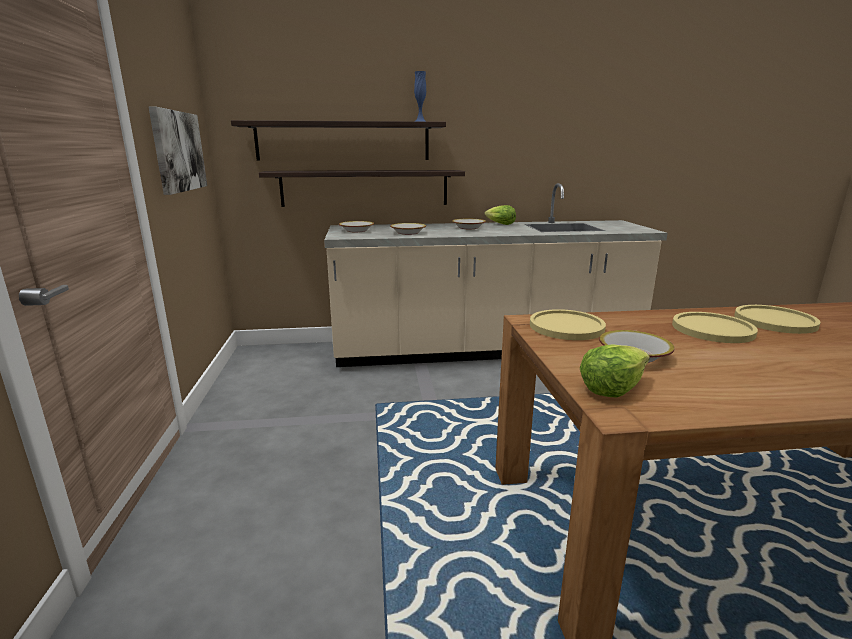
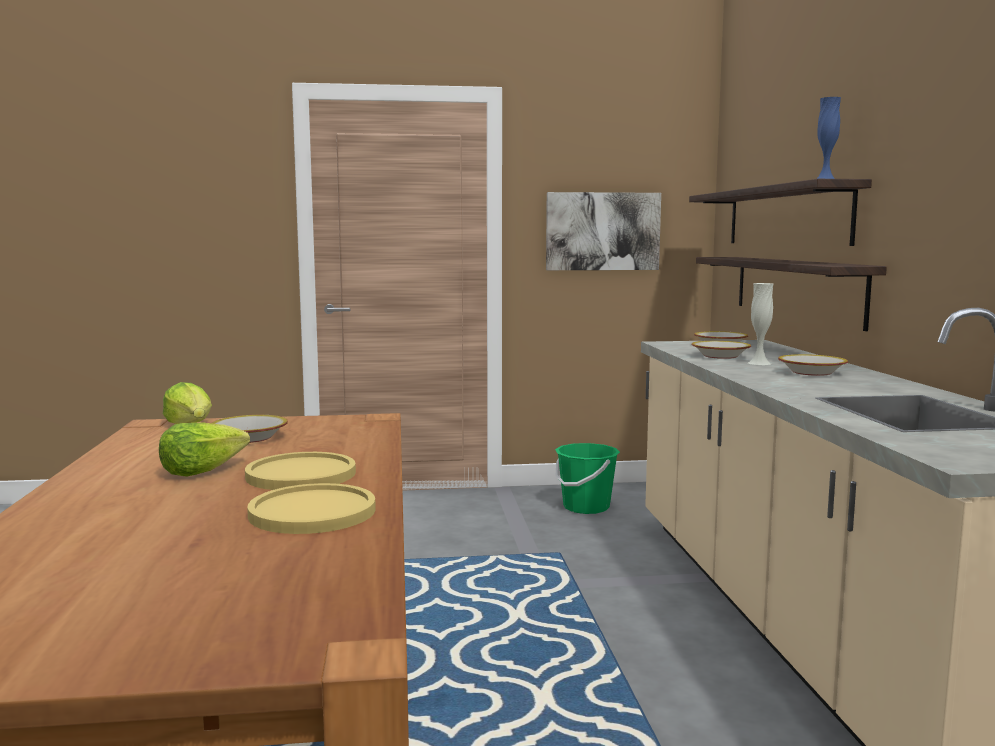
camera: 90 degrees right, 10 degrees down
lettuce [484,205,516,225] -> lettuce moved to [159,422,250,476]
yellow plate [530,309,606,340] -> none
none -> green bucket [555,443,620,514]
none -> white vase [748,283,773,365]

